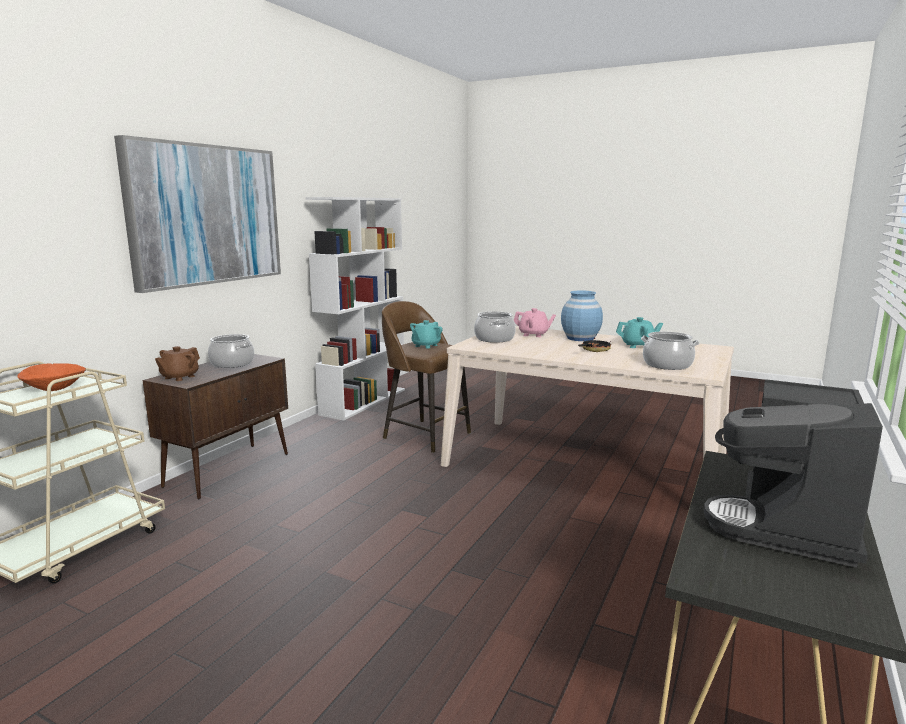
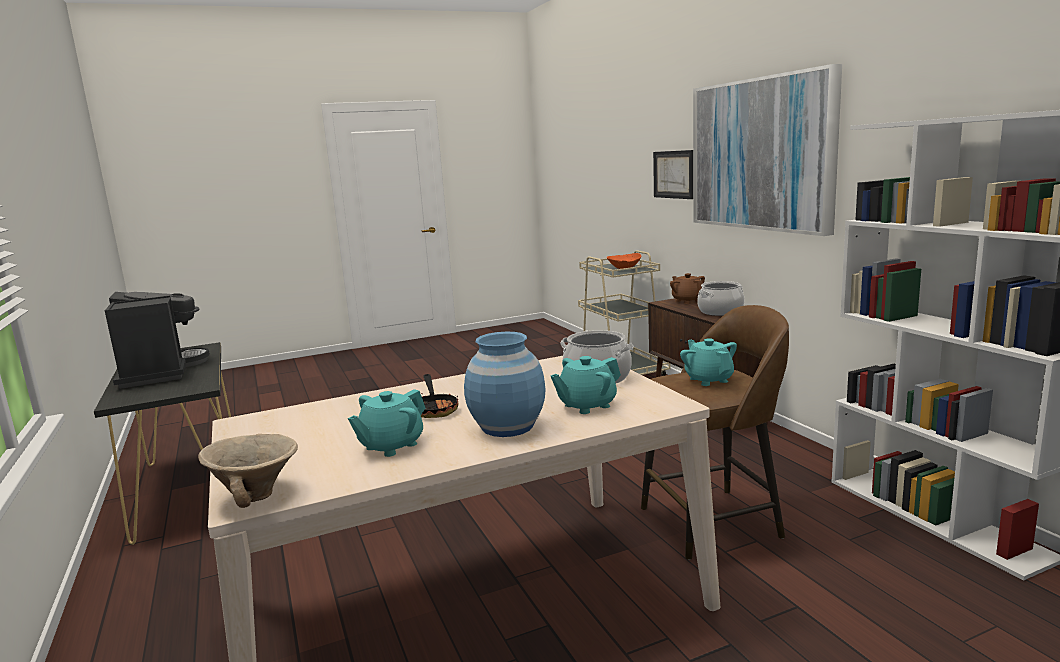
camera: 130 degrees right, 0 degrees up
pink teapot [514,308,556,337] -> turquoise teapot [551,356,621,414]
cooking pot [641,331,699,370] -> none
none -> beige bowl [198,434,298,508]
none -> picture [653,150,693,199]

